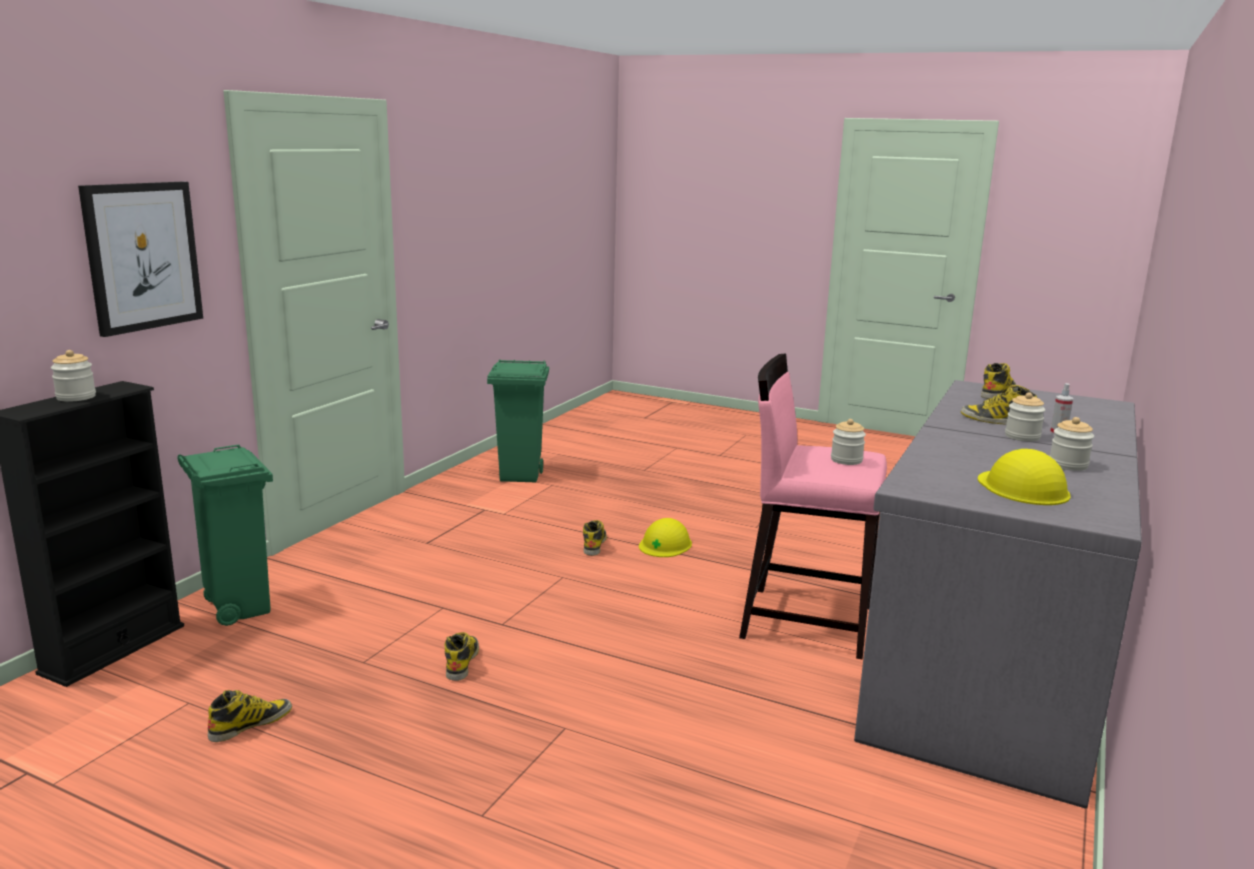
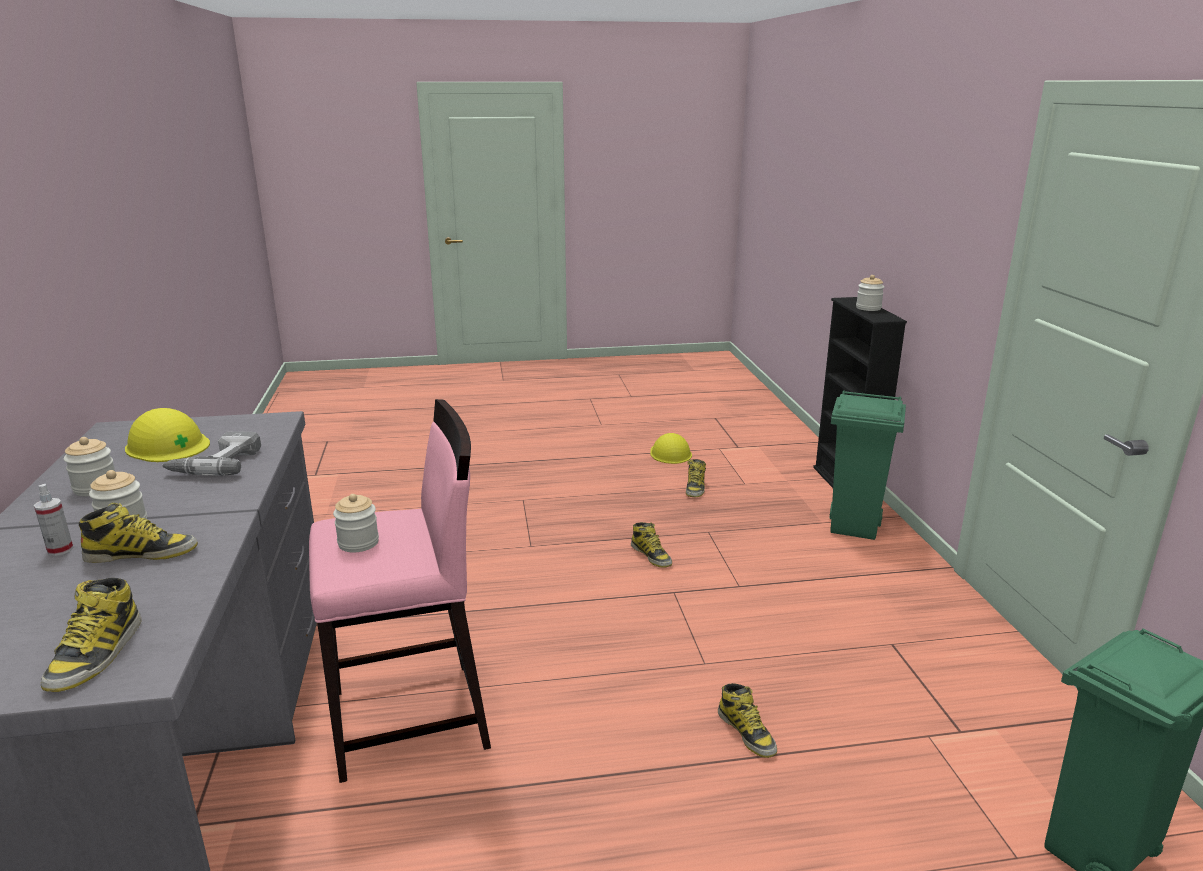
camera: 145 degrees right, 5 degrees up
picture [78,181,203,337] -> none
yellow hard hat [639,518,692,557] -> yellow hard hat moved to [650,433,692,464]
none -> power drill [162,431,261,476]

